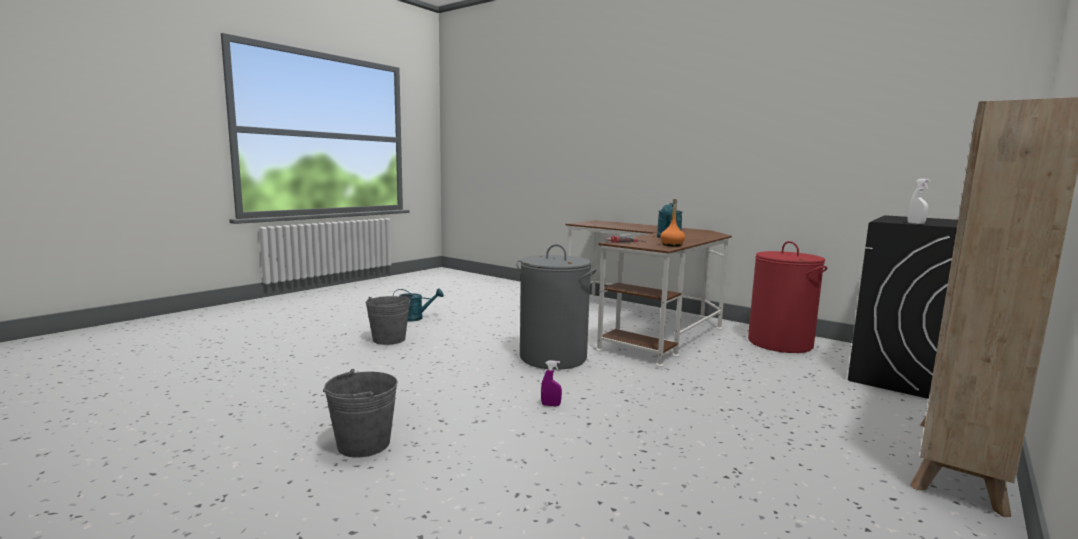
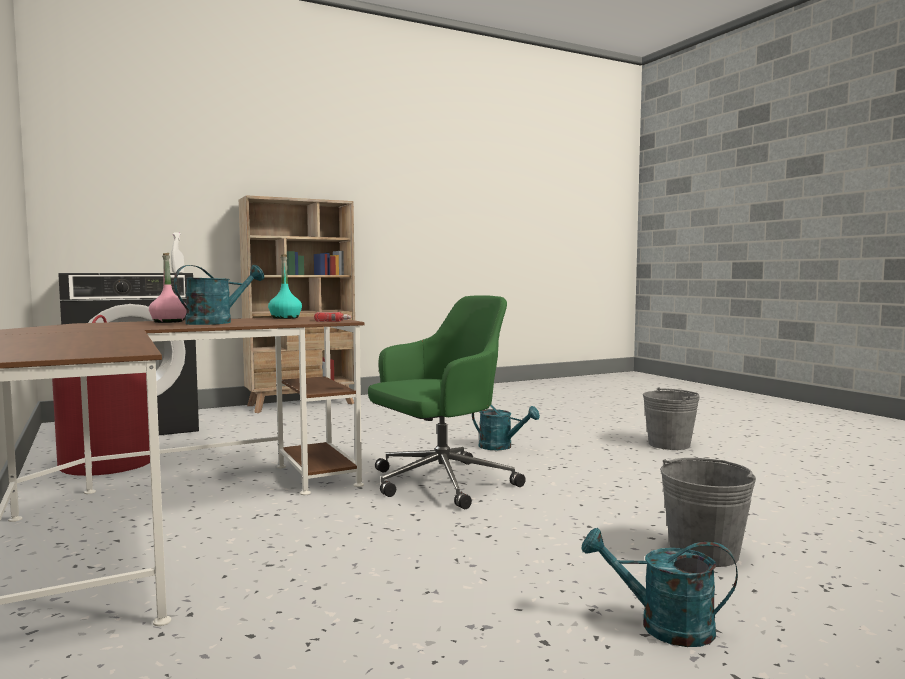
camera: 155 degrees left, 5 degrees down
grey laundry basket [516,244,596,370] -> green office chair [368,295,526,509]
purple spray bottle [541,360,562,406] -> turquoise watering can [472,405,540,450]
orange bottle [660,199,685,247] -> turquoise bottle [268,254,302,319]
none -> pink bottle [149,253,186,323]

